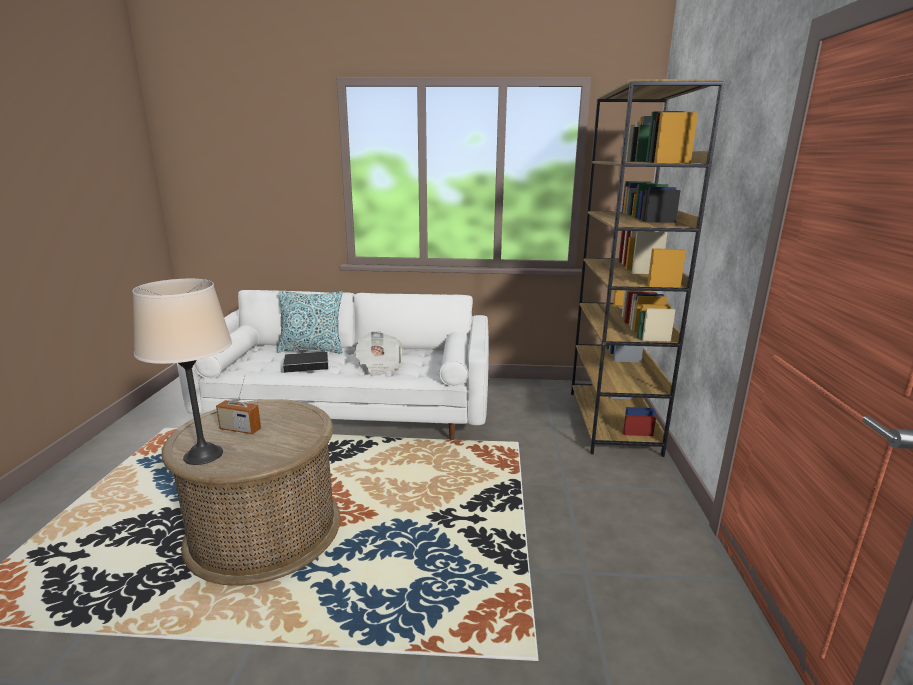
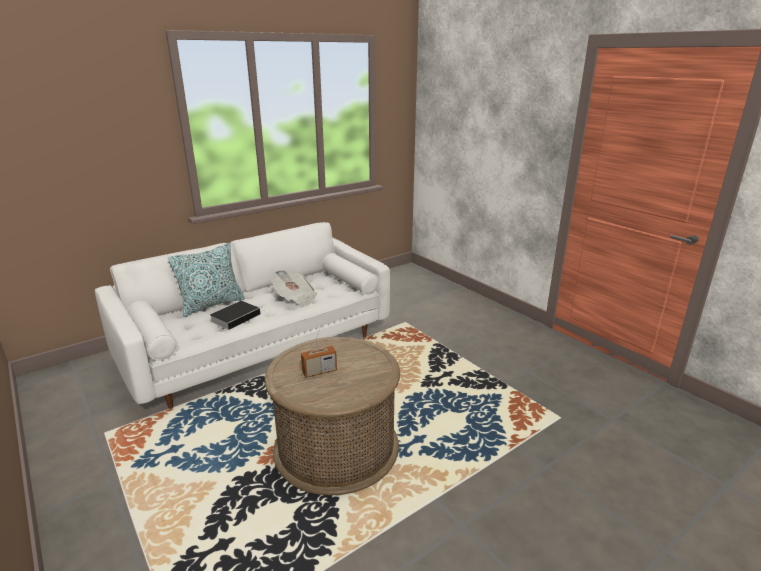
camera: 40 degrees left, 5 degrees up
beige table lamp [132,279,232,465] -> none
brown bookcase [571,79,725,457] -> none

